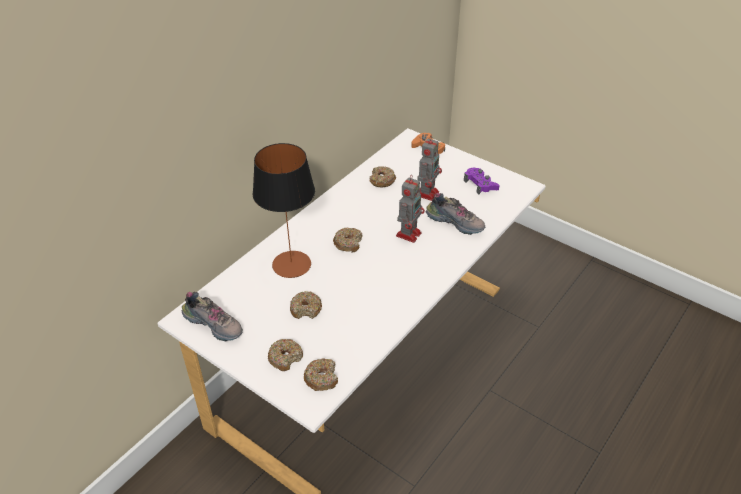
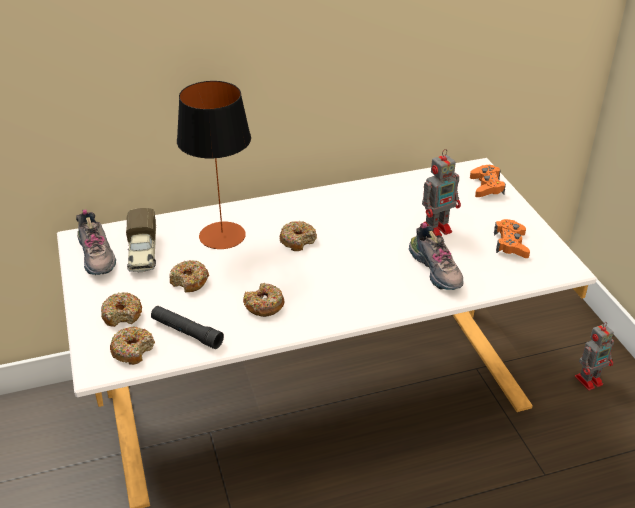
camera: 35 degrees right, 5 degrees down
donut [370,166,396,187] -> donut moved to [243,283,285,317]
toy robot [396,174,425,243] -> toy robot moved to [575,322,614,391]
purple game controller [464,167,499,195] -> orange game controller [494,219,530,258]
none -> toy truck [126,208,156,273]
none -> black flashlight [151,306,224,349]

